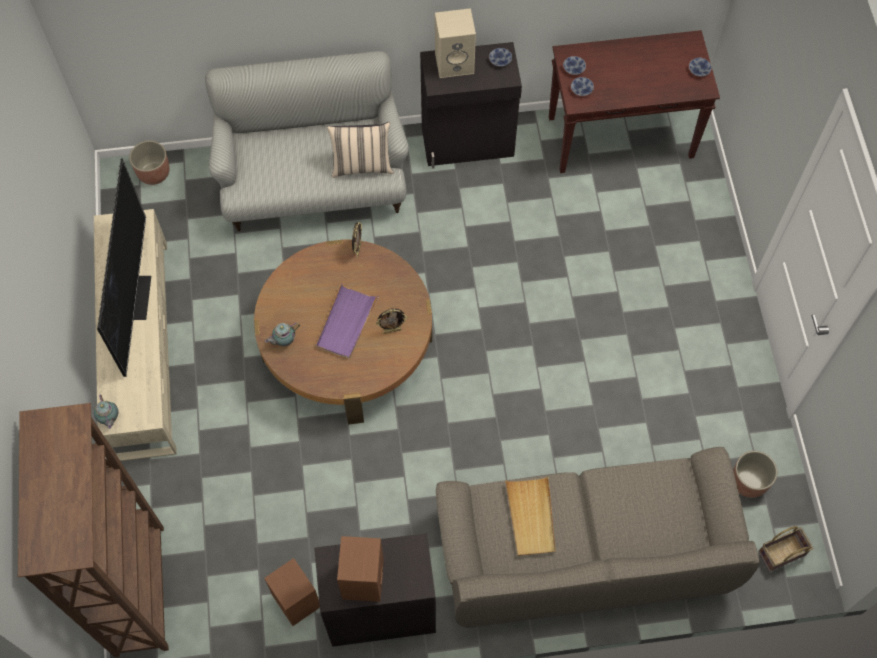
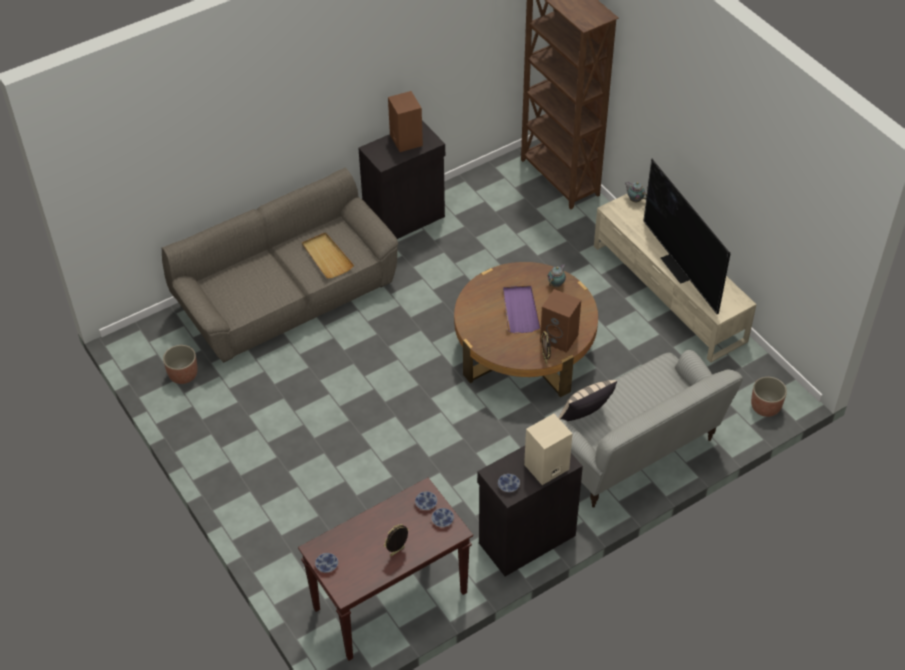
camera: 155 degrees right, 15 degrees down
brown speaker [264,558,320,626] -> brown speaker moved to [540,289,581,353]
picture frame [376,308,407,334] -> picture frame moved to [384,524,409,556]
basket [758,526,813,572] -> none

